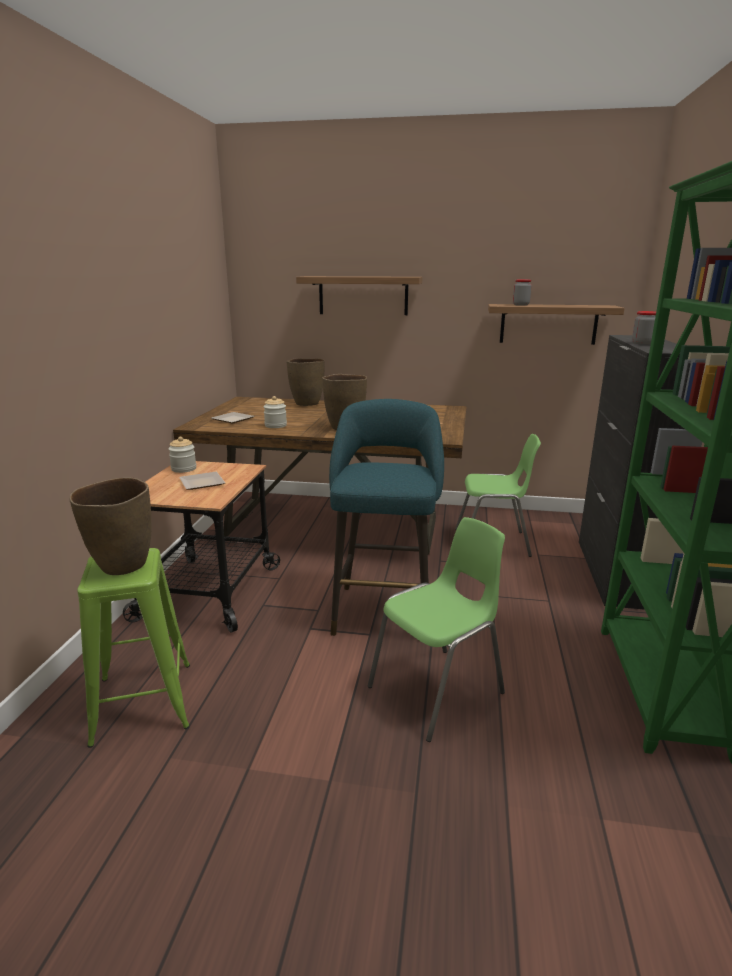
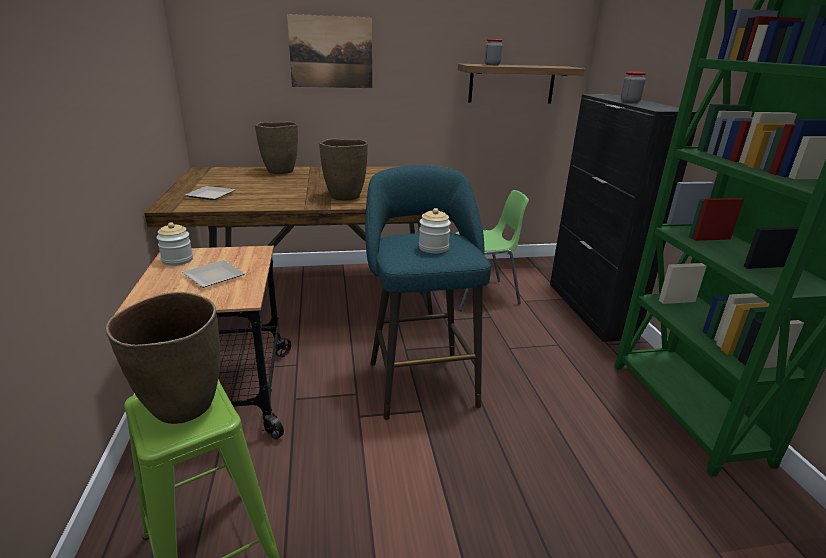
camera: 20 degrees left, 5 degrees up
jar [263,396,287,428] -> jar moved to [419,208,451,253]
shelf [296,276,422,315] -> picture [287,14,372,88]
green chair [368,517,505,742] -> none

